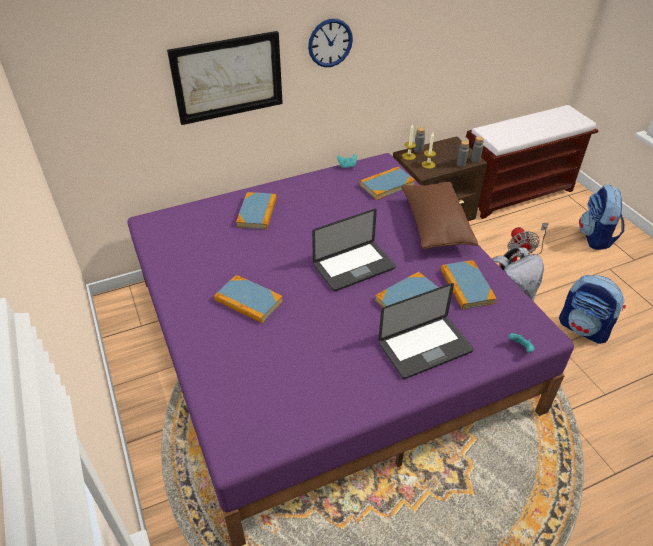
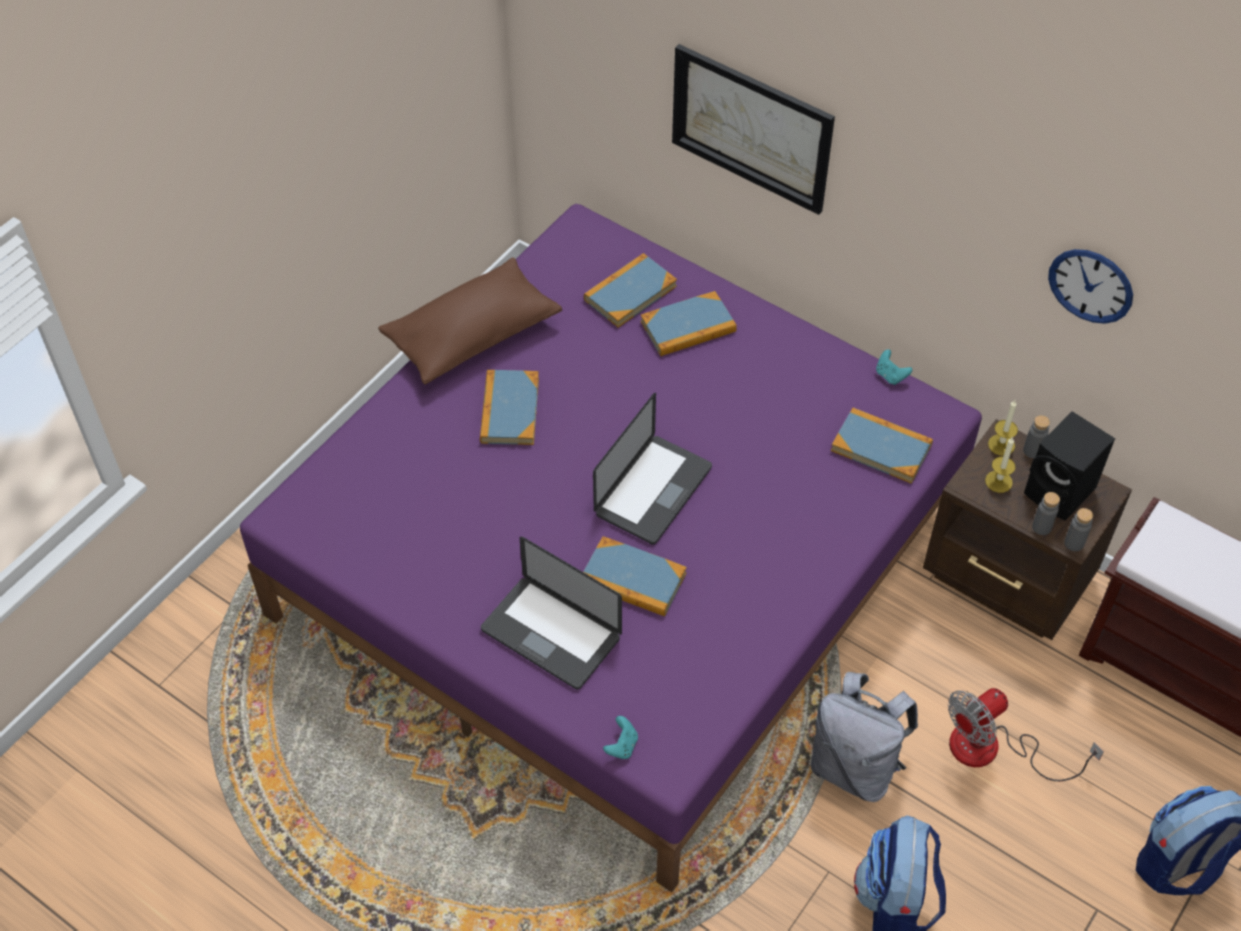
camera: 60 degrees right, 10 degrees up
wall clock [308,19,353,67] -> wall clock moved to [1048,249,1133,324]
laptop [312,209,396,291] -> laptop turned 90 degrees counterclockwise [593,393,712,545]
brown pillow [401,182,478,249] -> brown pillow moved to [378,257,562,385]
book [441,260,497,310] -> book moved to [584,253,677,328]
none -> black speaker [1024,411,1115,521]

